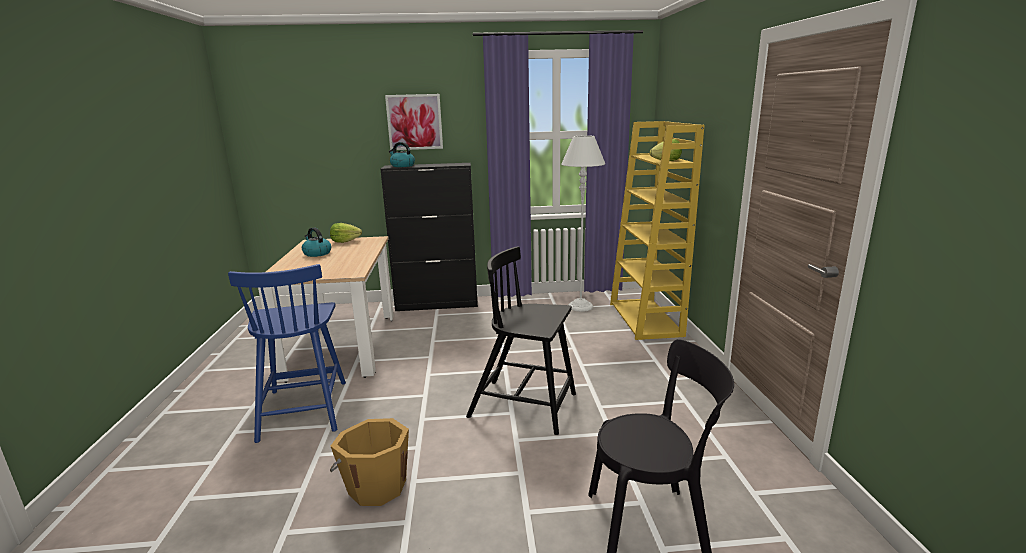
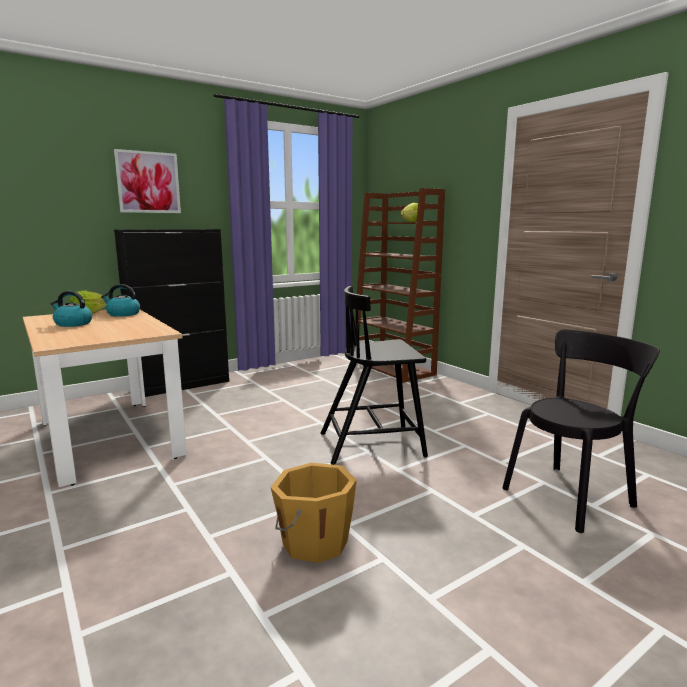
camera: 30 degrees left, 5 degrees down
blue chair [228,264,346,443] -> none
kettle [389,142,415,167] -> kettle moved to [101,284,140,317]
white floor lamp [561,136,605,312] -> none
yellow bookcase [610,121,705,340] -> brown bookcase [353,188,445,383]

